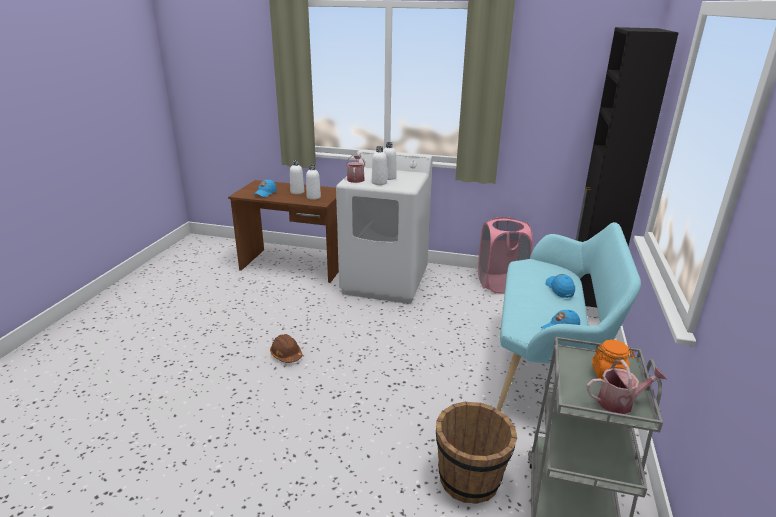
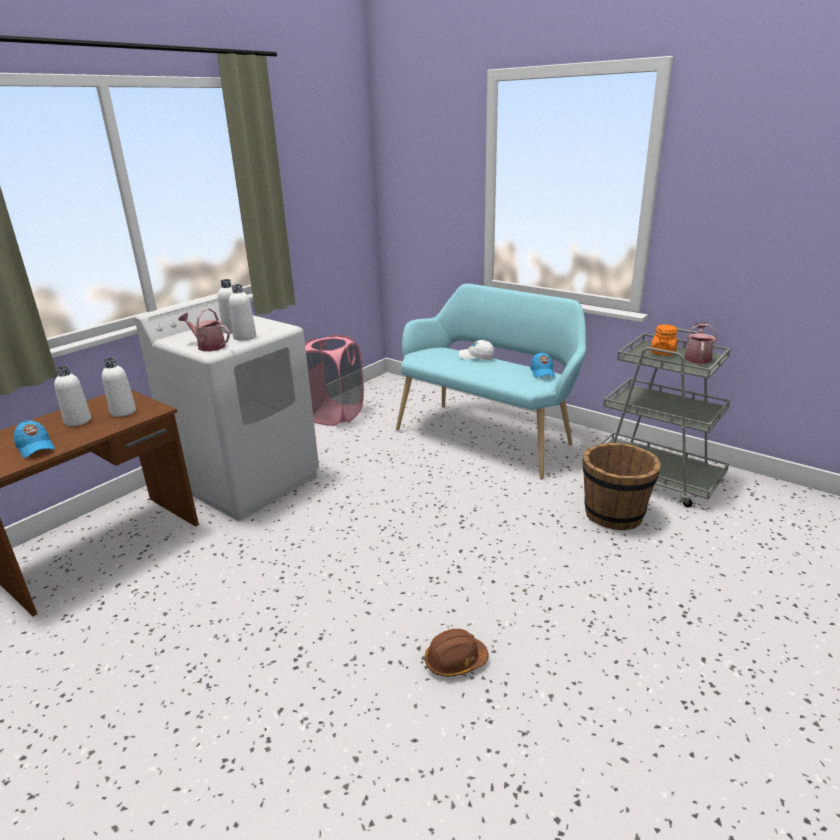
camera: 65 degrees left, 0 degrees up
brown hard hat [270,334,302,363] -> brown hard hat moved to [425,629,489,676]
blue cap [546,274,575,298] -> white cap [459,340,494,360]
black cabinet [576,27,679,308] -> none

